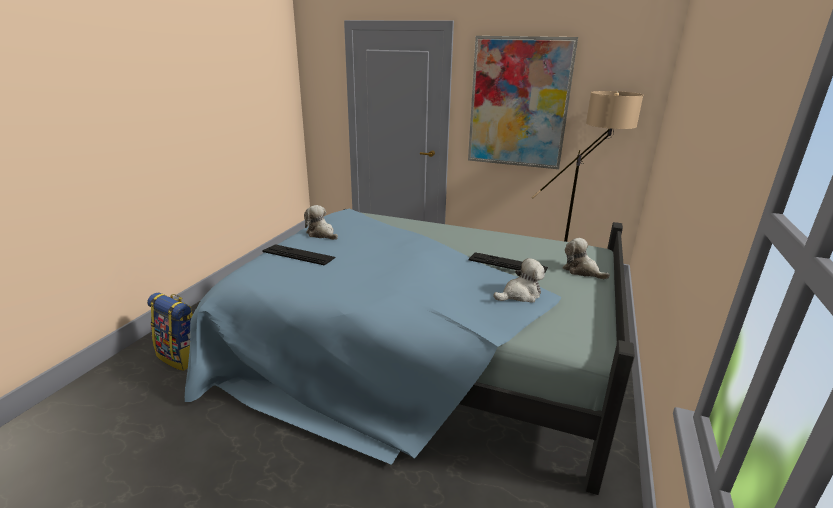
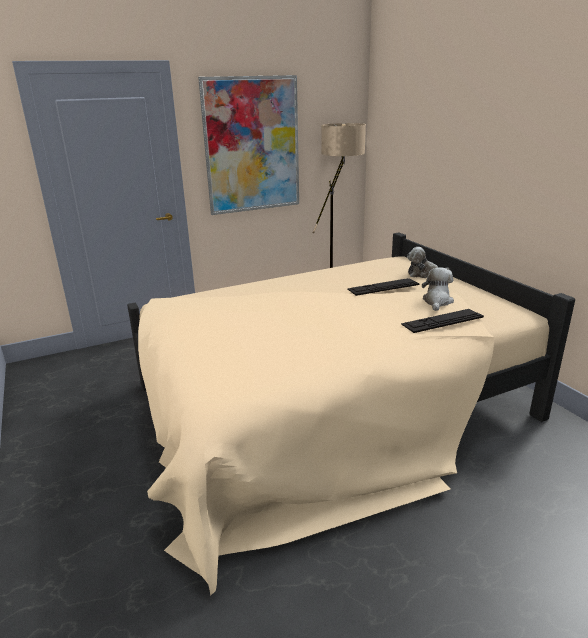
camera: 45 degrees left, 0 degrees up
backpack [147,292,193,371] -> none
blue bed [185,209,635,495] -> beige bed [127,233,575,596]
keyboard [262,244,336,266] -> keyboard moved to [401,309,484,333]
plush toy [304,205,338,240] -> none

